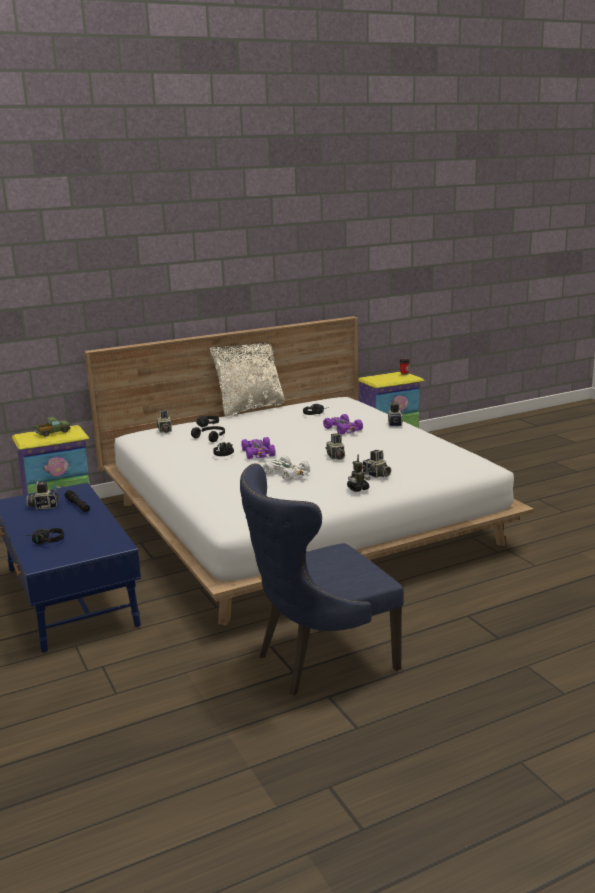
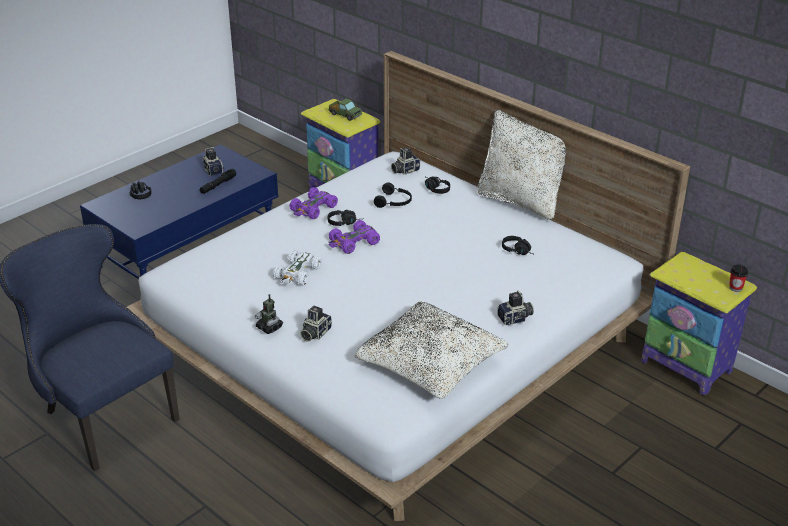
camera: 70 degrees right, 15 degrees up
purple toy car [323,414,363,435] -> purple toy car moved to [289,187,338,219]
camera [326,433,345,460] -> none
none -> beige pillow [354,301,508,399]

